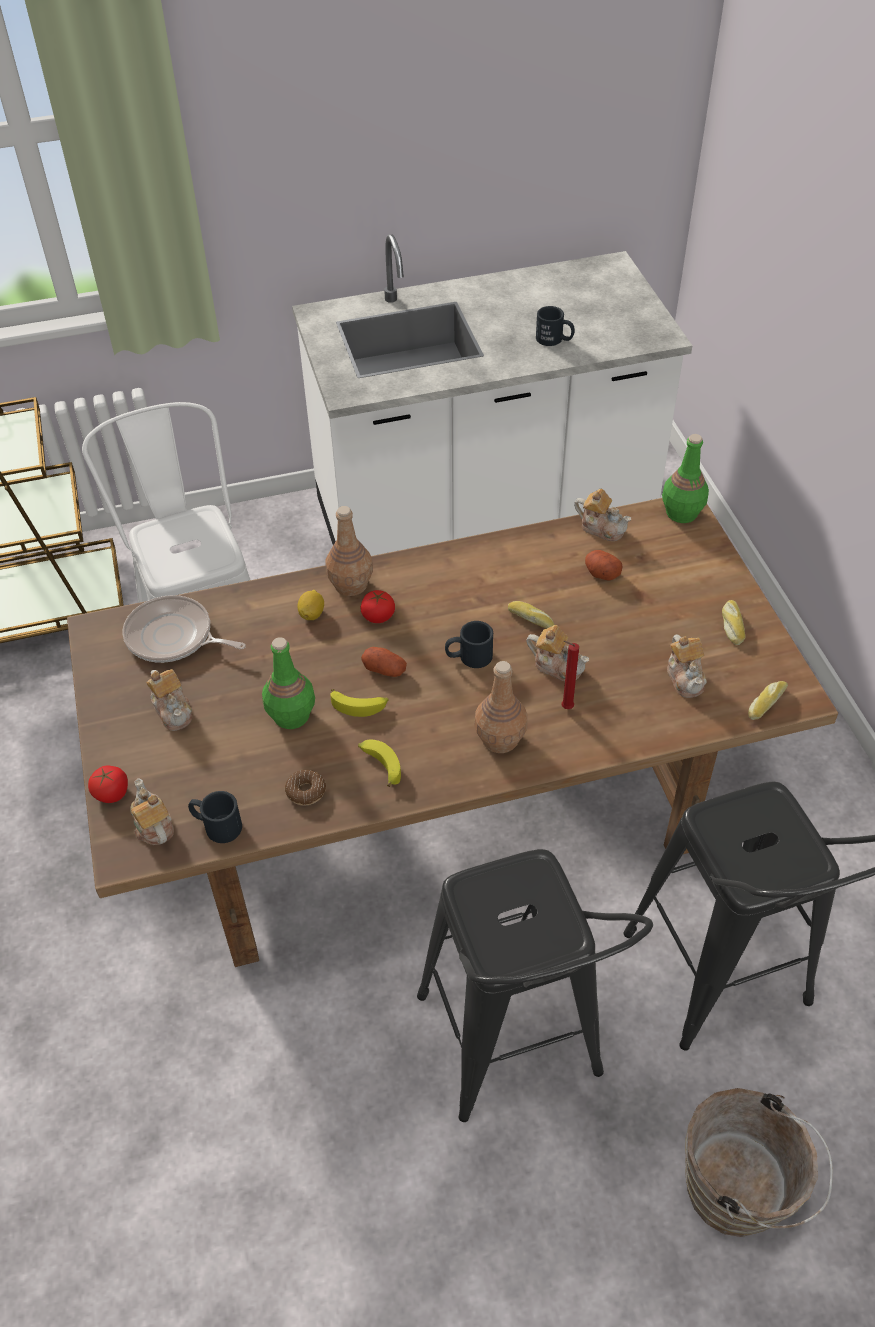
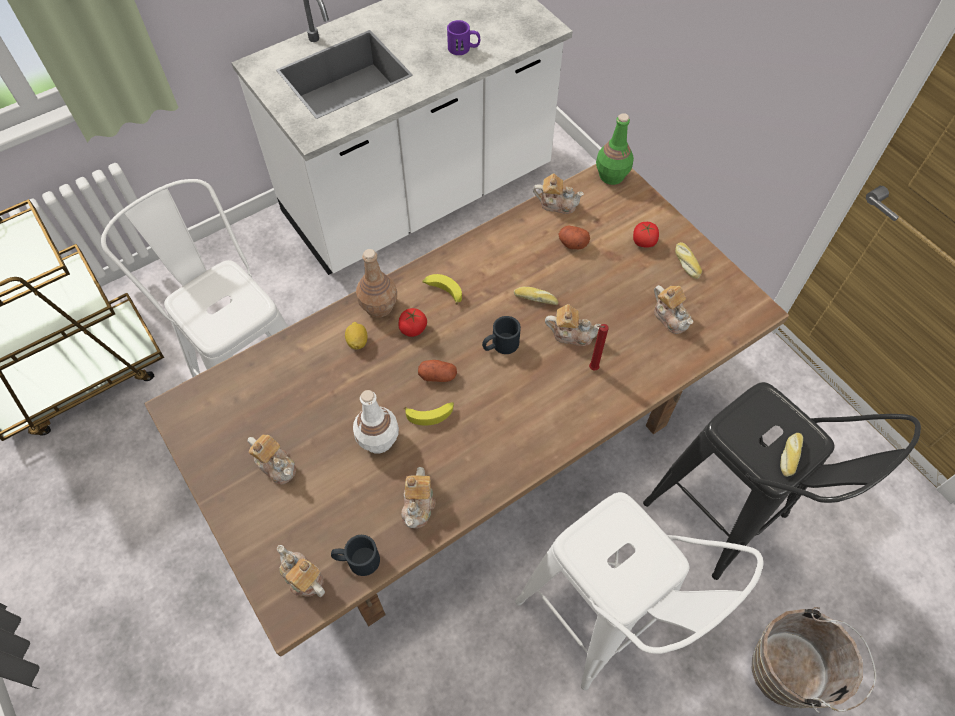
camera: 20 degrees left, 10 degrees up
tomato [88,766,128,803] -> tomato moved to [633,222,659,248]
frying pan [122,595,246,663] -> none
green bottle [262,637,315,729] -> white bottle [353,390,399,453]
donut [285,770,326,806] -> teapot [401,467,436,528]
banana [358,740,401,787] -> banana moved to [423,274,462,305]
black stool [417,849,653,1122] -> white stool [515,492,764,690]
brown bottle [474,661,527,753] -> none
black mug [536,306,575,346] -> purple mug [447,20,480,55]
bread [748,681,788,720] -> bread moved to [780,433,803,477]

